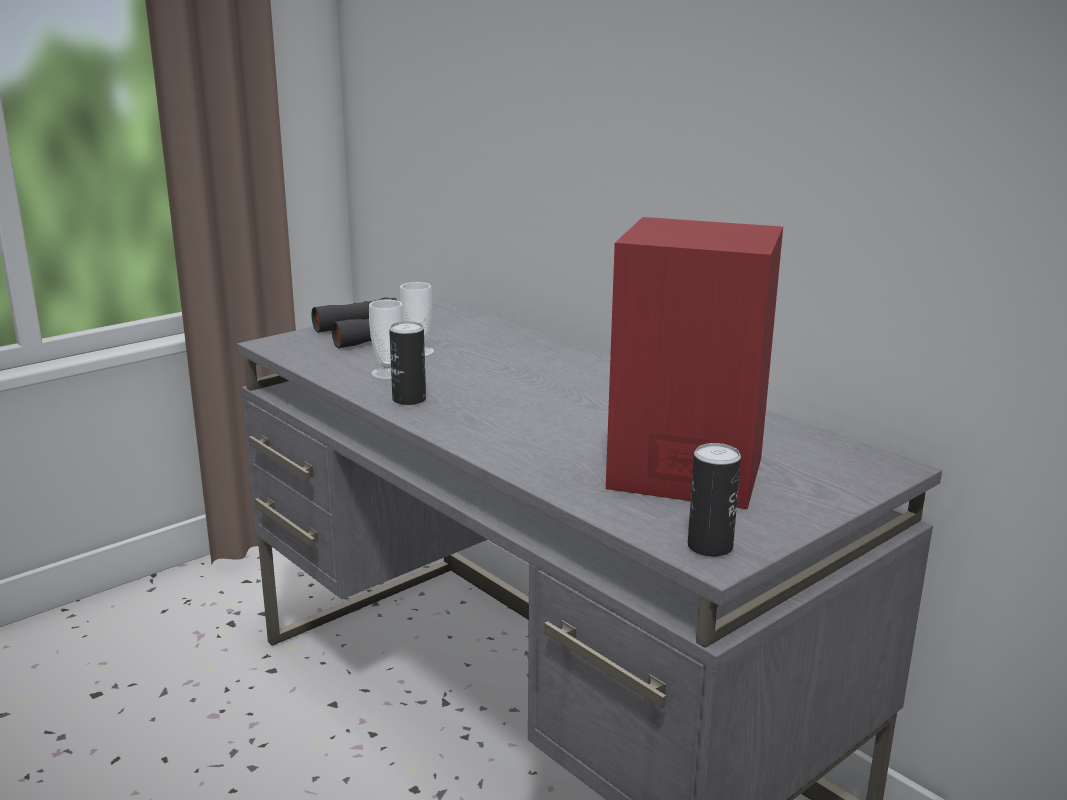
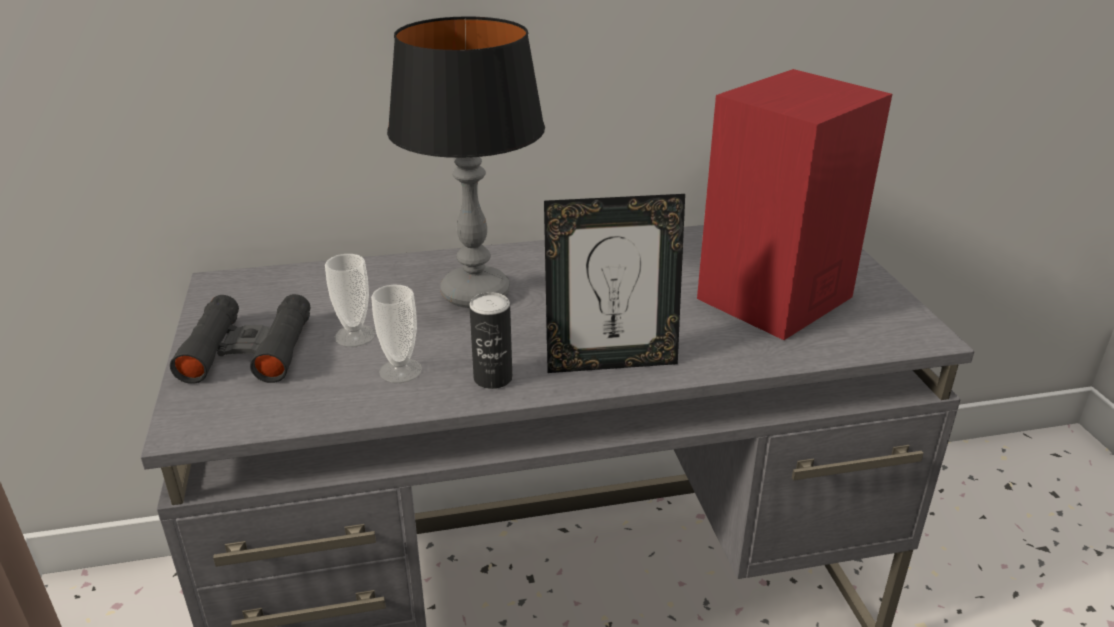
camera: 60 degrees left, 10 degrees up
can [688,443,741,557] -> none
none -> table lamp [387,16,545,308]
none -> picture frame [544,194,685,373]

